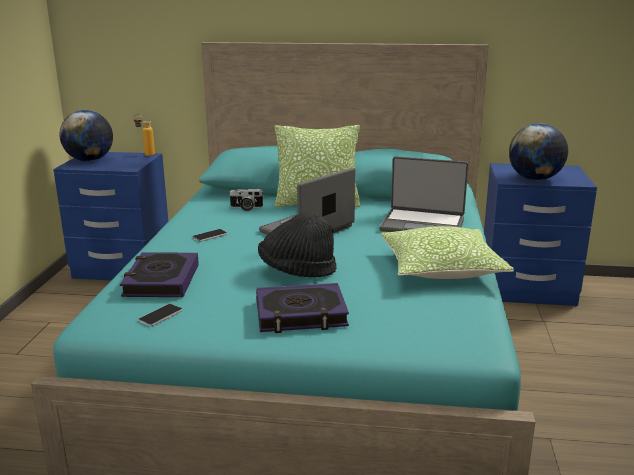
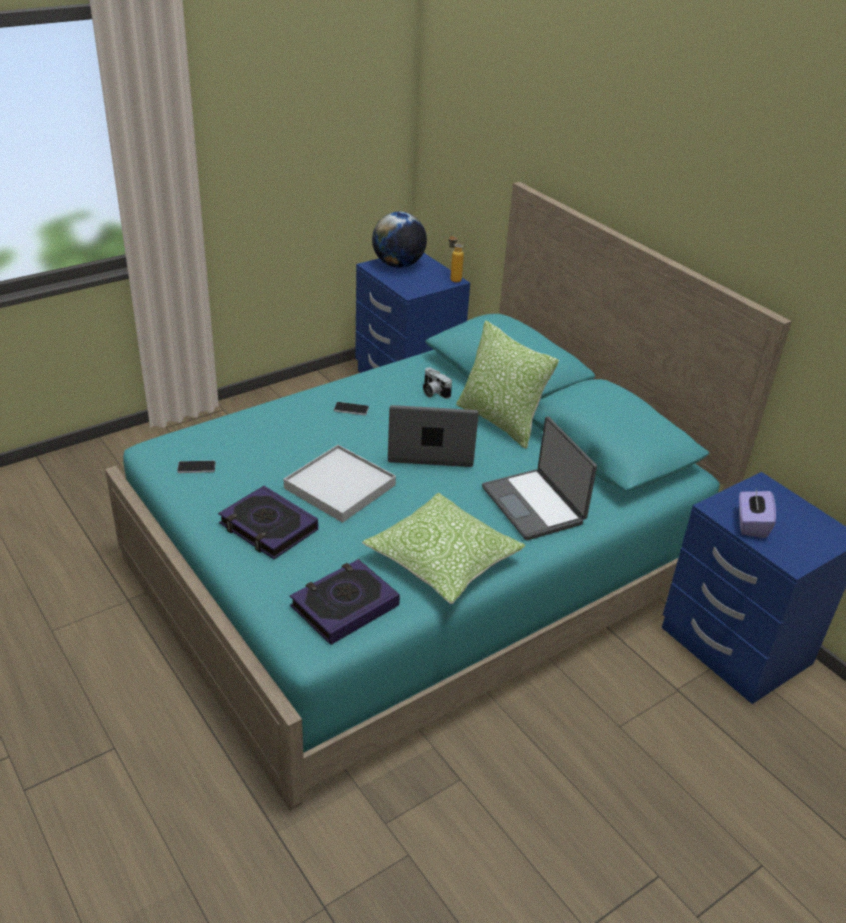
camera: 45 degrees right, 15 degrees up
book [120,252,199,297] -> book moved to [290,559,400,645]
black hat [258,212,336,277] -> white tray [284,445,396,523]
globe [509,123,568,180] -> purple tissue box [739,489,776,538]

